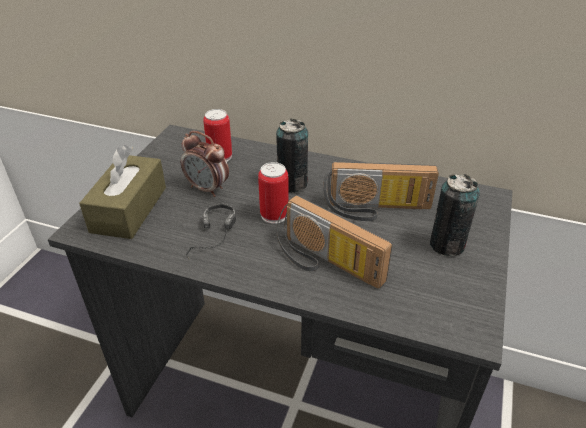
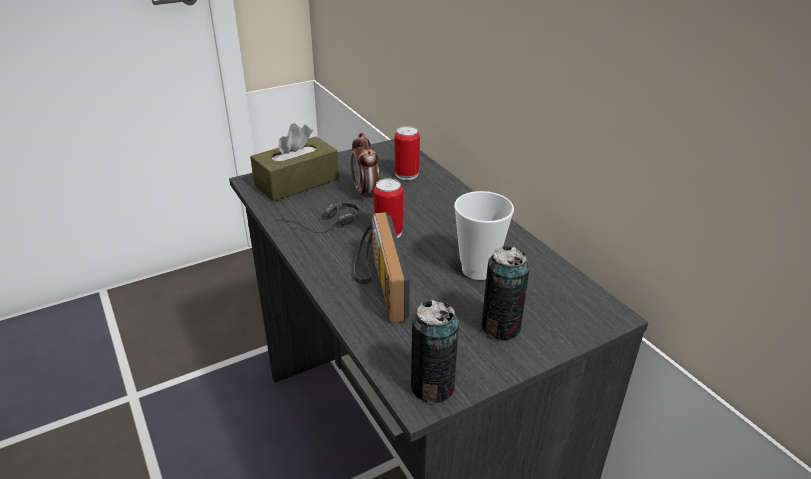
camera: 40 degrees right, 5 degrees down
can [276,119,308,193] -> can moved to [411,299,459,403]
radio [323,162,439,221] -> cup [454,191,514,280]

